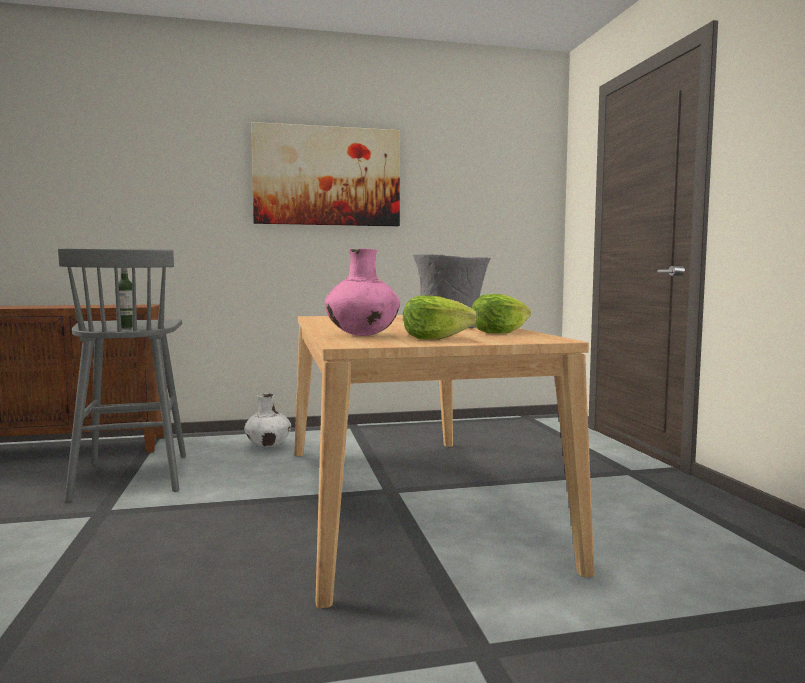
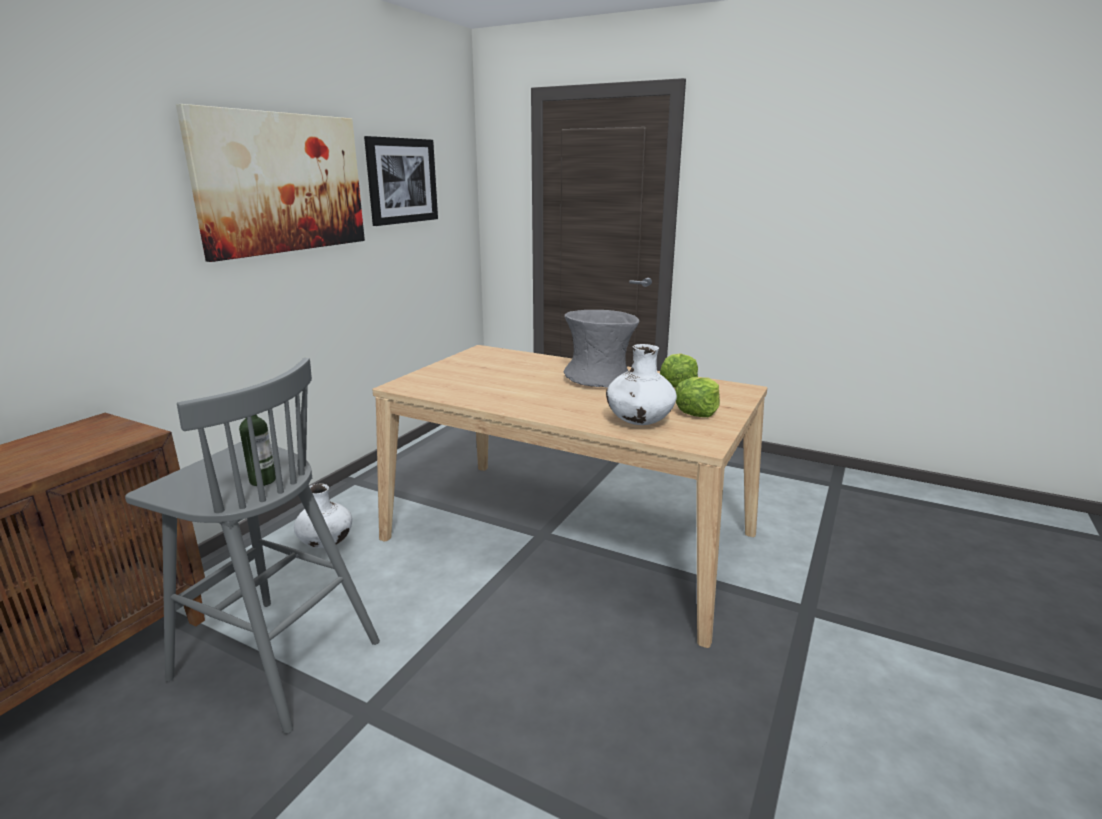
camera: 50 degrees left, 15 degrees up
pink vase [325,248,400,336] -> white vase [606,344,677,425]
none -> picture [364,136,438,226]

